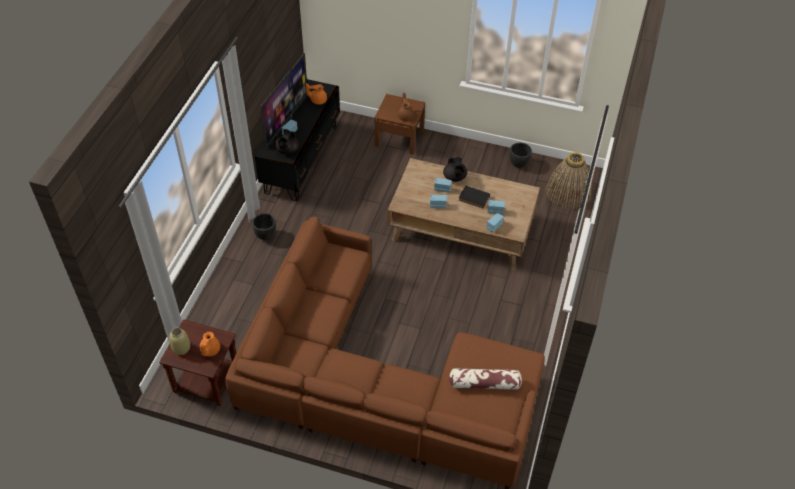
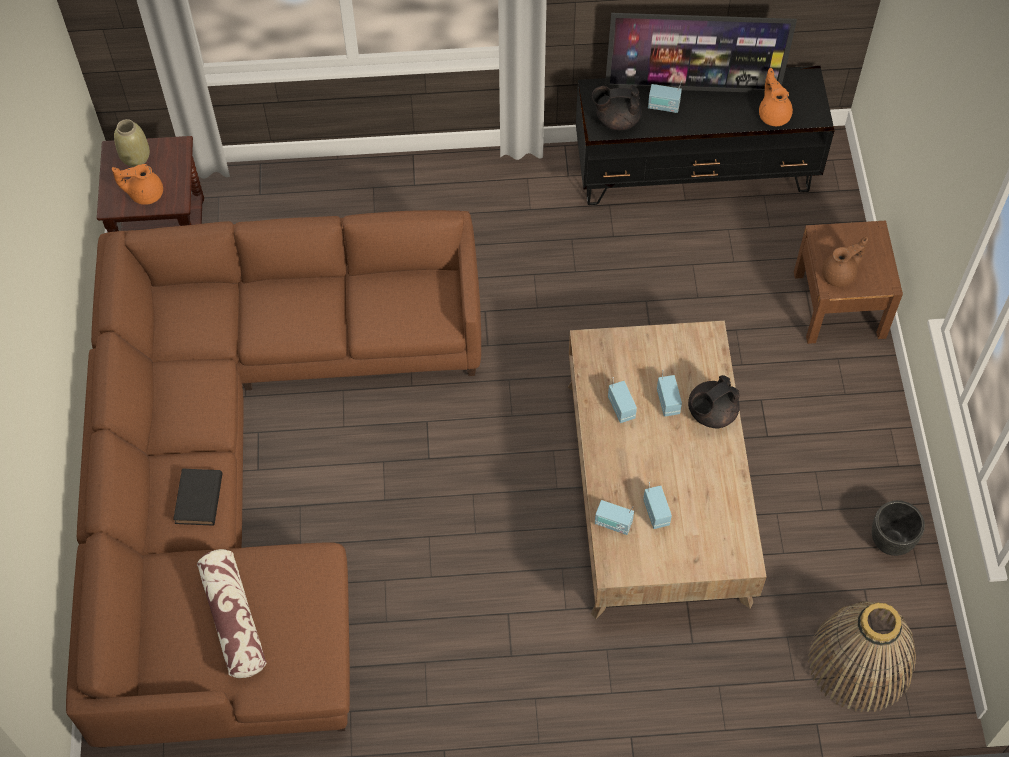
camera: 70 degrees right, 10 degrees up
black planter [252,213,276,240] -> none
black book [459,185,490,208] -> black book moved to [173,469,223,526]

